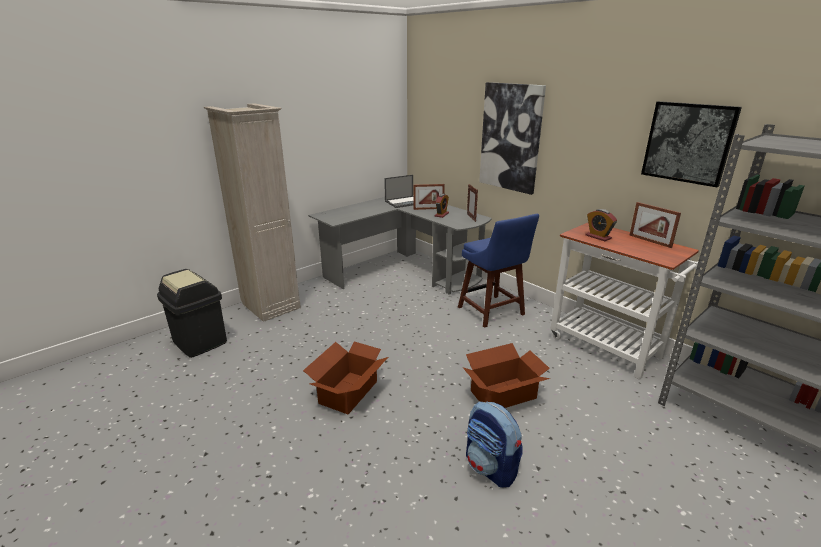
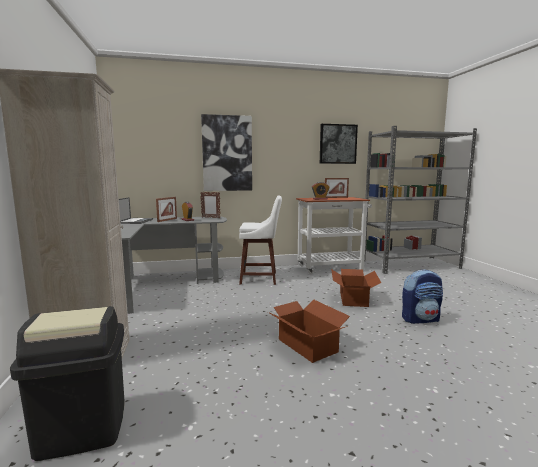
camera: 60 degrees left, 15 degrees down
blue chair [458,214,539,328] -> white chair [239,195,282,285]

